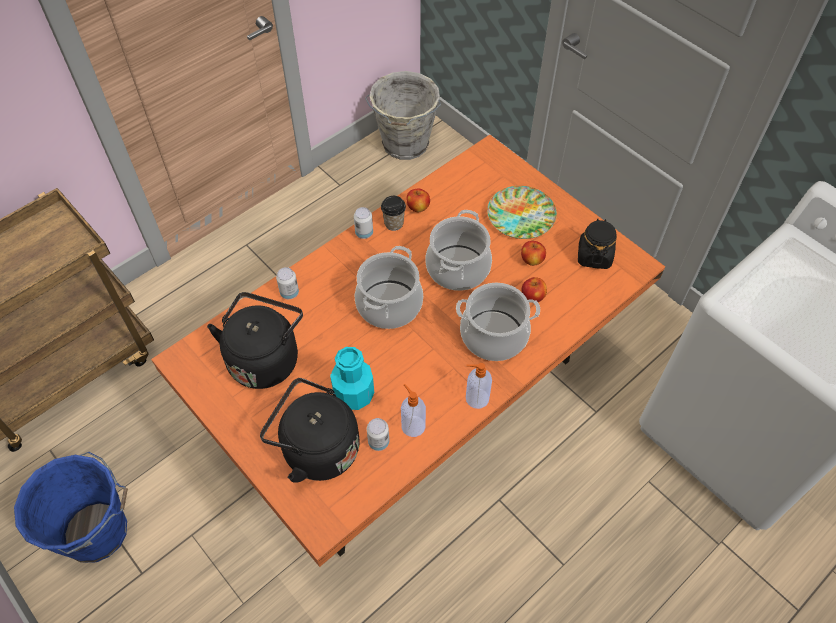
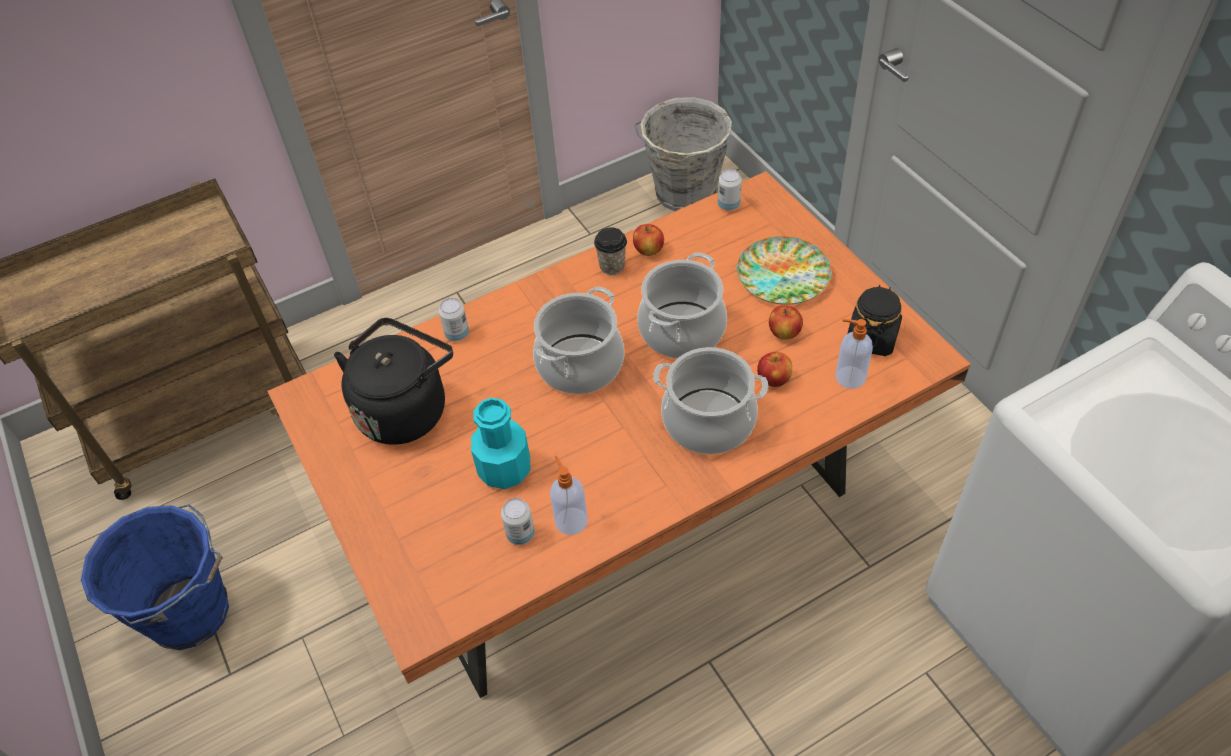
camera: 15 degrees right, 5 degrees down
black kettle [260,378,360,483] -> none
can [354,207,373,239] -> can moved to [718,169,742,211]
soap dispenser [466,363,492,409] -> soap dispenser moved to [836,319,873,389]

